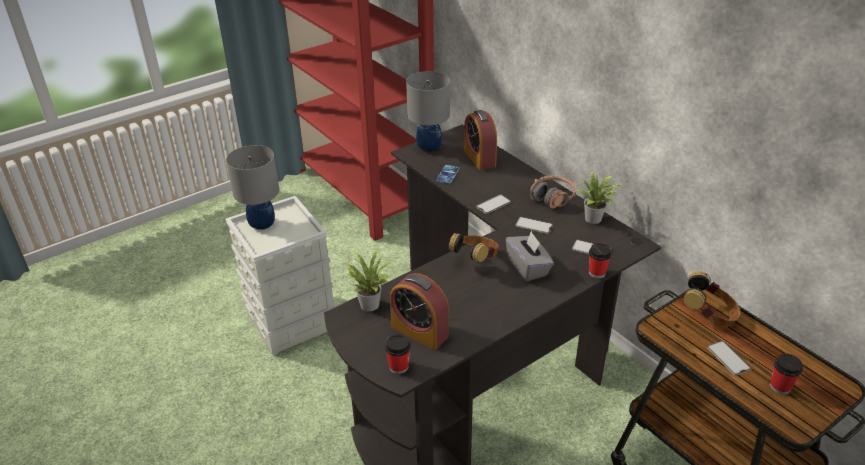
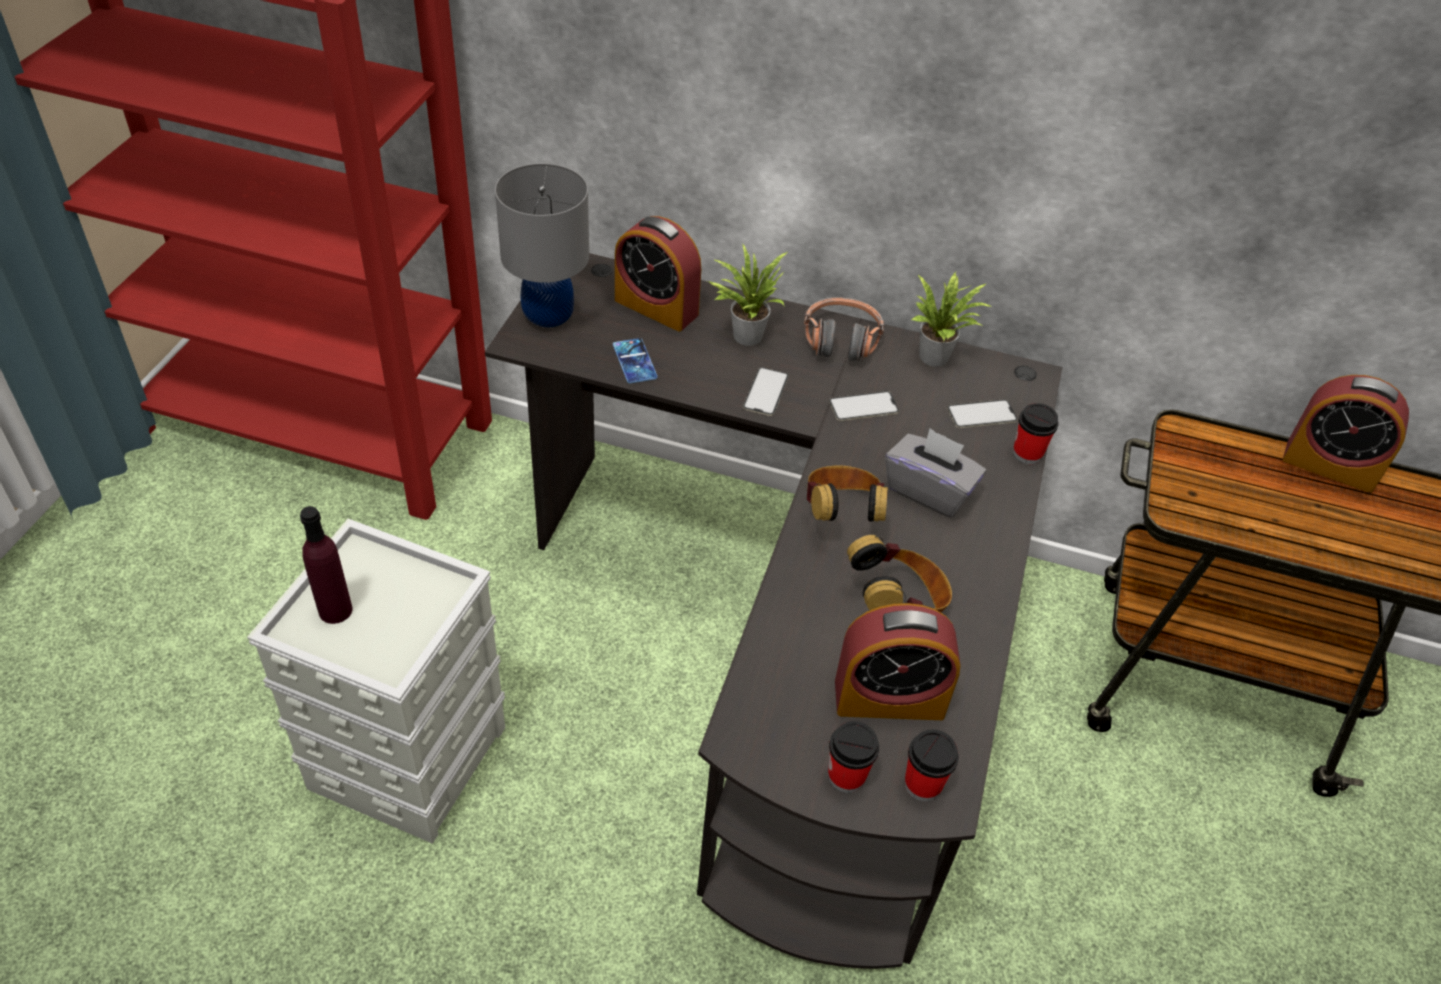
camera: 40 degrees left, 10 degrees up
grey table lamp [226,145,279,230] -> purple bottle [300,506,353,624]
potted plant [345,249,398,312] -> potted plant moved to [707,243,787,346]
headphones [684,271,740,327] -> headphones moved to [847,535,952,612]
phone [707,341,751,376] -> none
cup [770,354,803,395] -> cup moved to [828,721,879,793]
none -> alarm clock [1283,375,1409,493]

